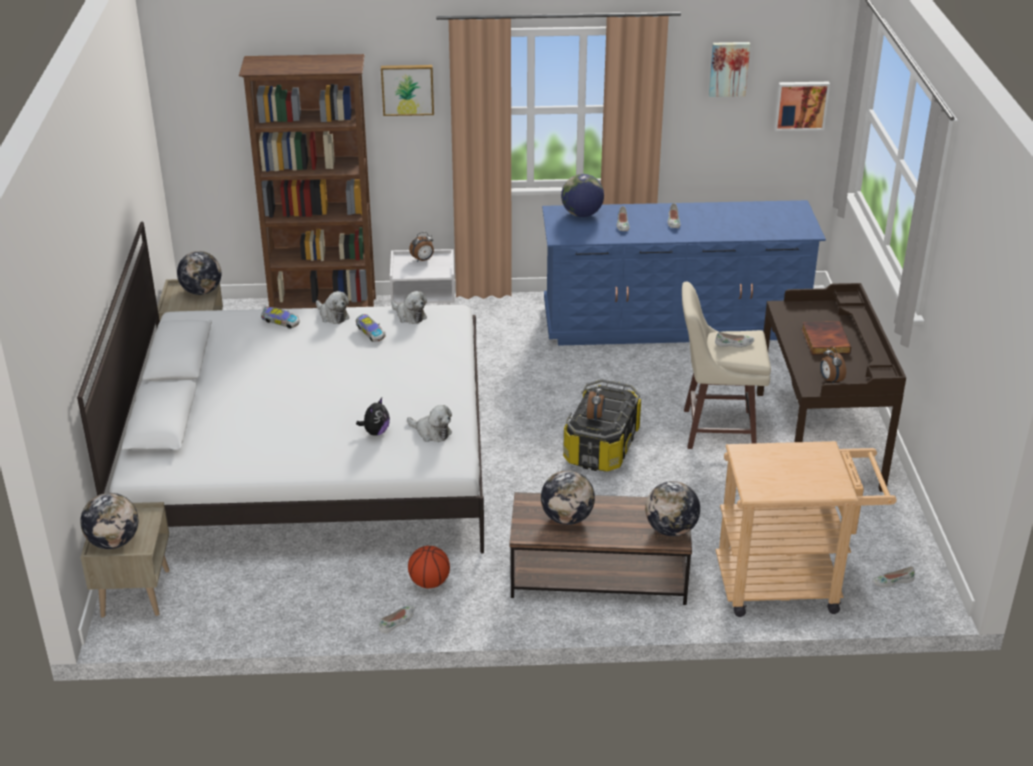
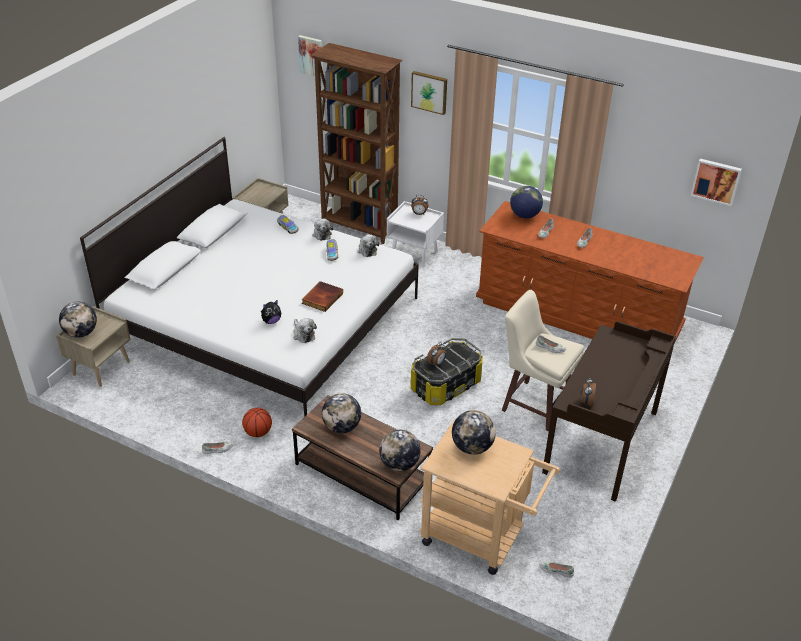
camera: 30 degrees right, 5 degrees up
globe [177,251,221,295] -> globe moved to [452,410,496,455]
blue dresser [542,200,826,346] -> brown dresser [476,201,704,344]
picture [709,42,750,97] -> picture moved to [298,35,323,78]
book [802,321,851,355] -> book moved to [302,281,343,312]

